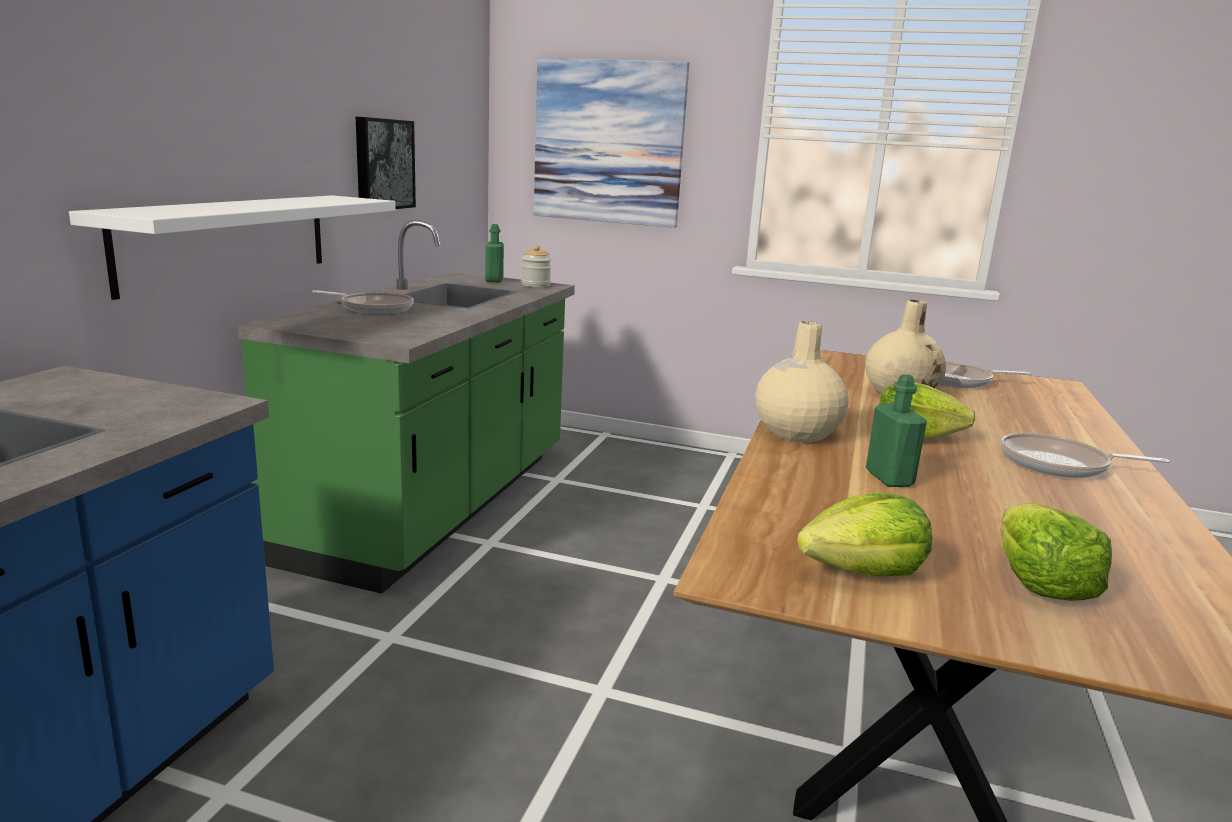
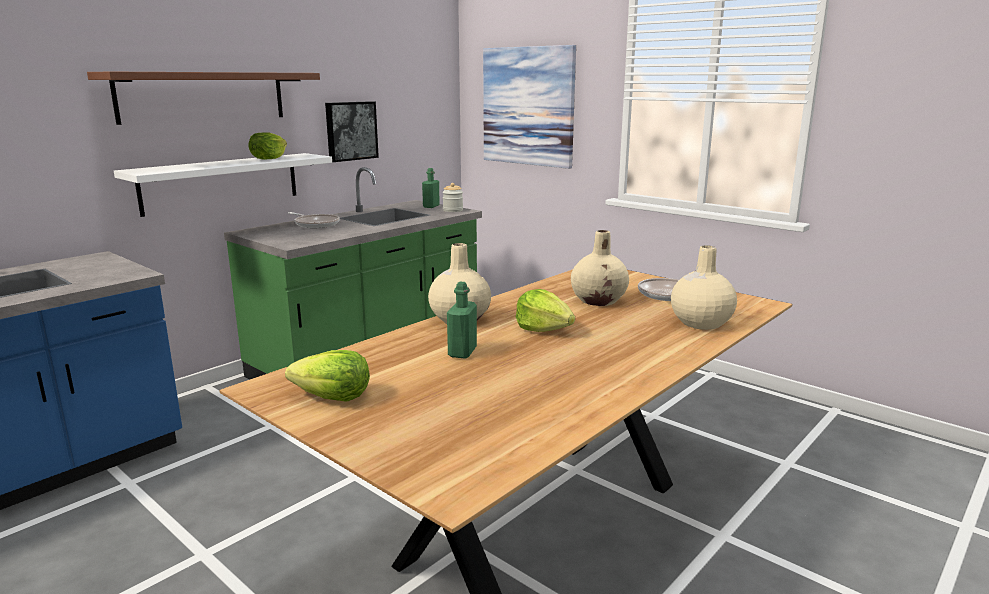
camera: 25 degrees right, 0 degrees up
frying pan [1000,433,1170,478] -> none
lettuce [1000,503,1112,601] -> lettuce moved to [249,132,287,160]
none -> brown shelf [87,72,320,125]
none -> beige vase [671,245,737,330]

